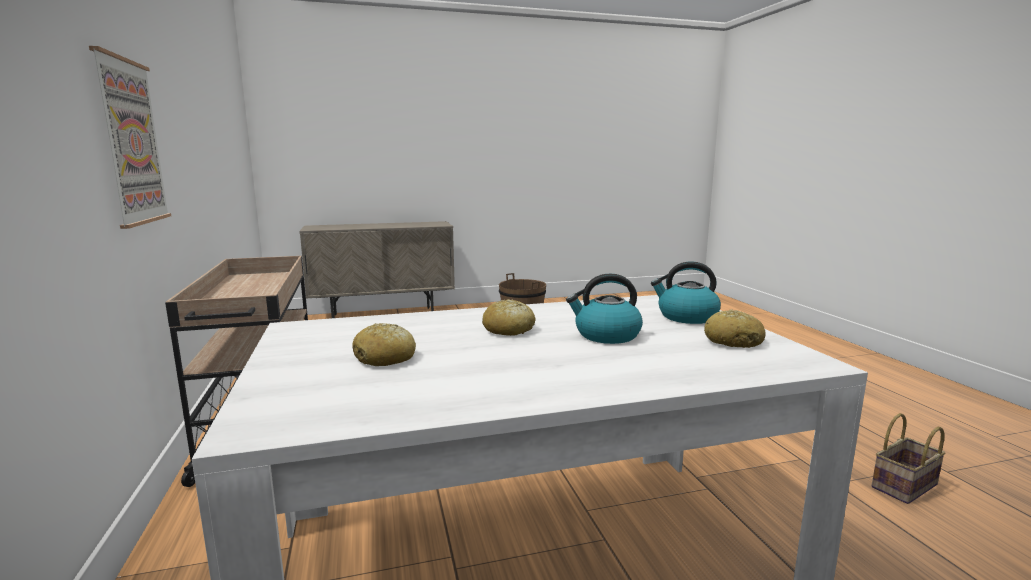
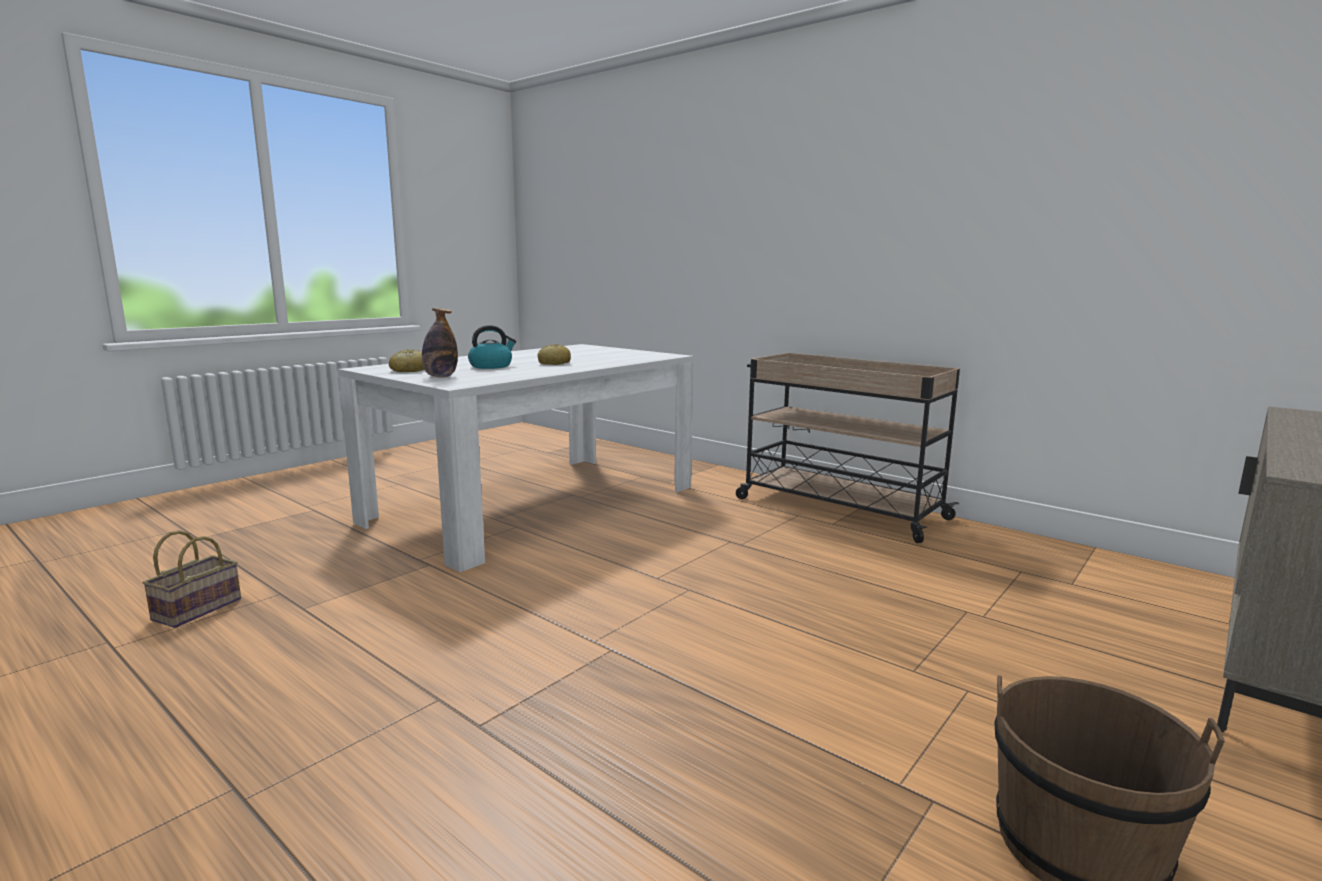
camera: 145 degrees right, 0 degrees up
picture [89,46,171,229] -> none
bread [352,323,416,366] -> none
kettle [651,262,721,324] -> bottle [422,308,458,377]

